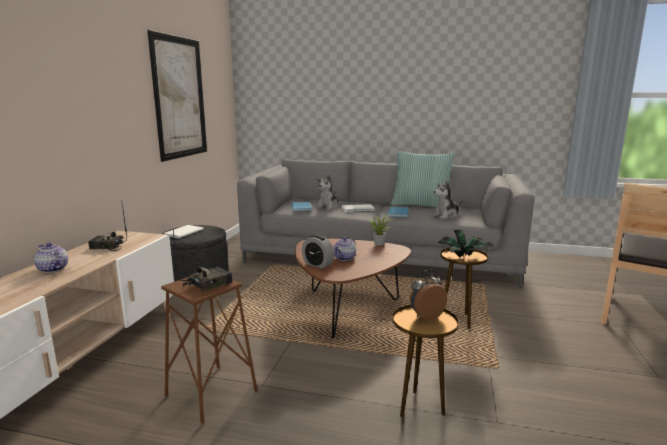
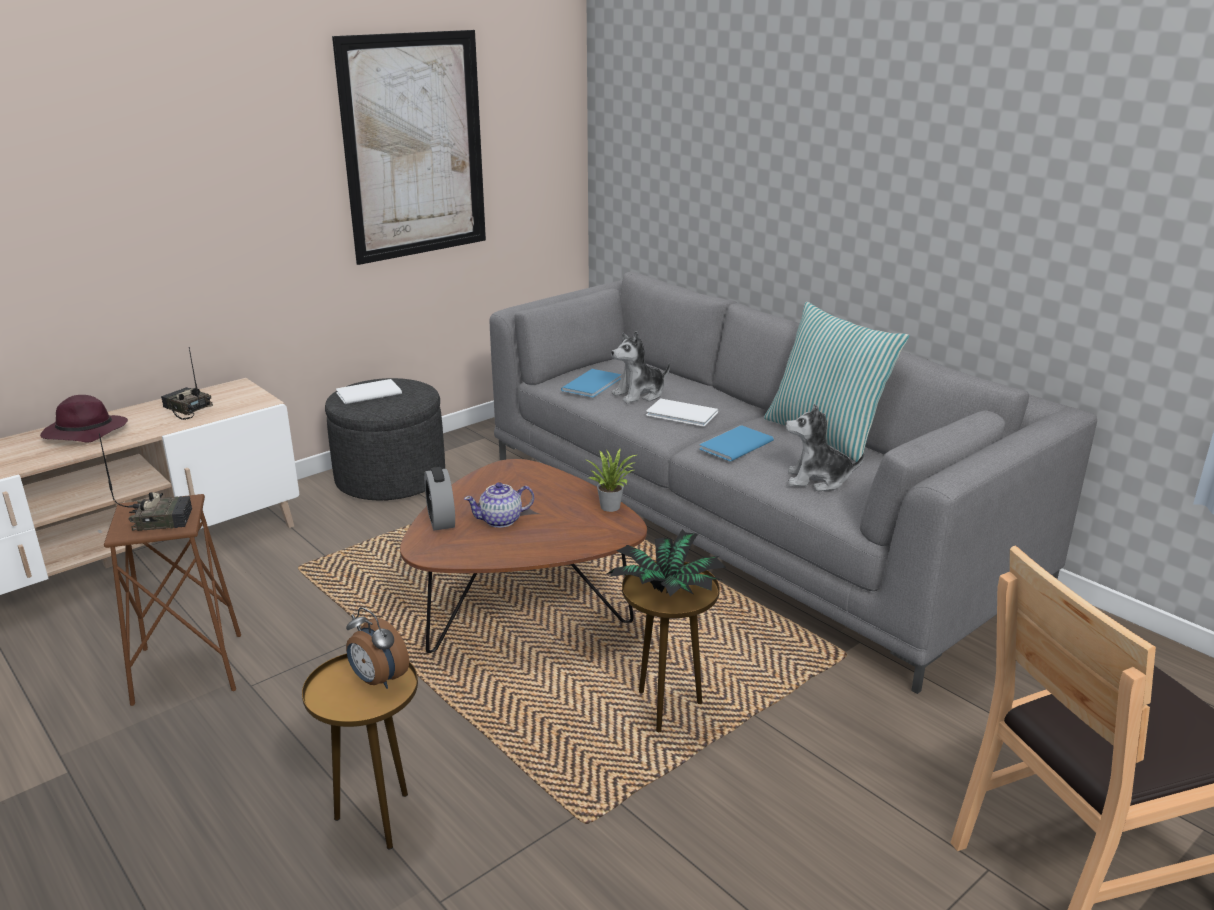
camera: 35 degrees right, 10 degrees up
teapot [34,242,68,273] -> purple hat [40,395,128,443]
alarm clock [410,270,448,320] -> alarm clock turned 150 degrees counterclockwise [346,607,409,689]

